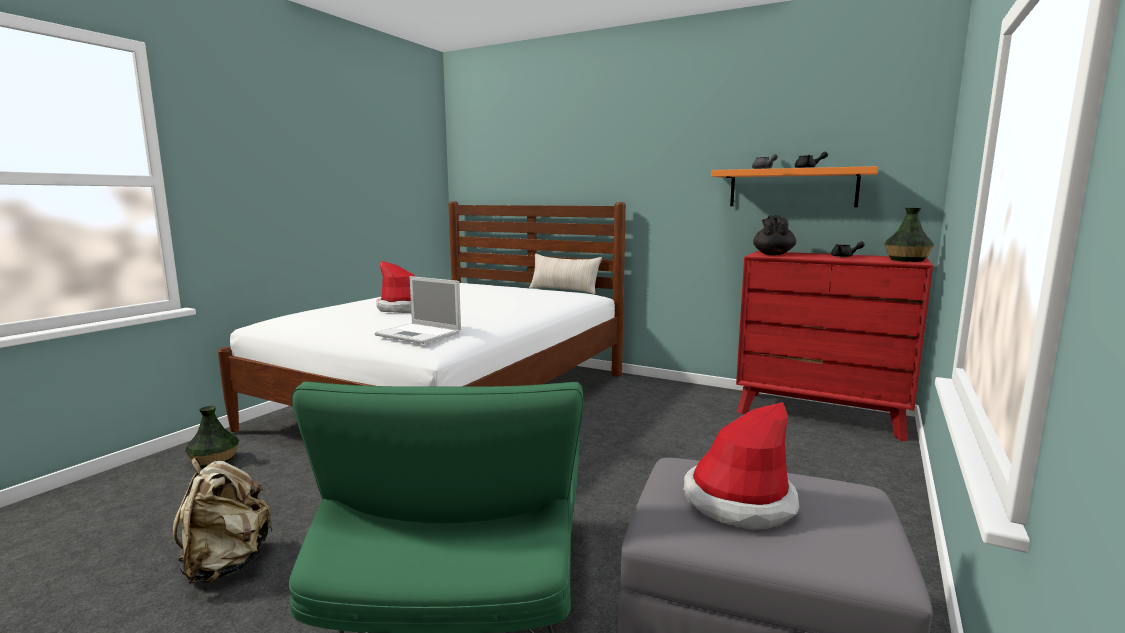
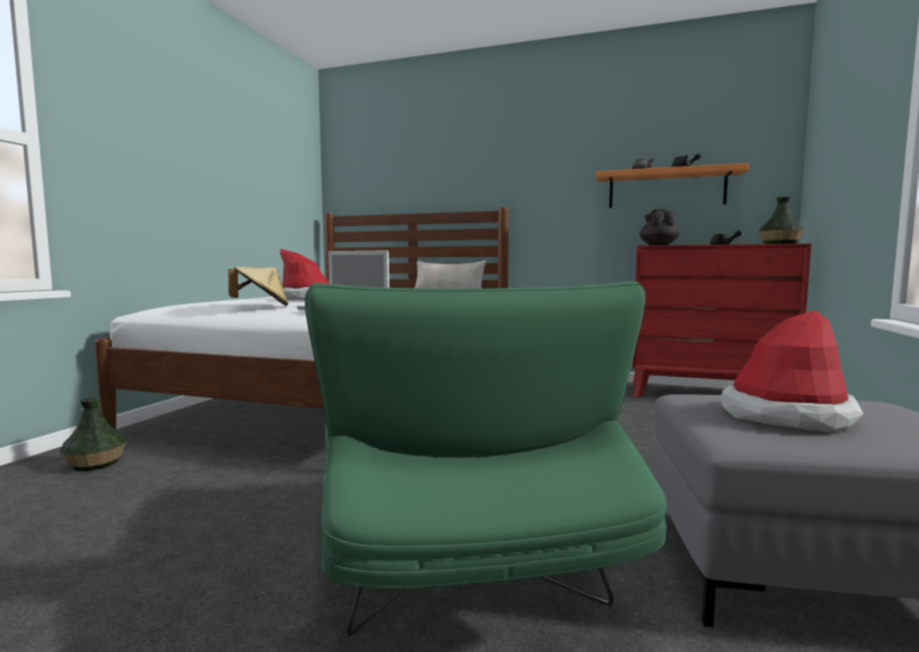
camera: 10 degrees left, 5 degrees down
beige backpack [172,457,274,583] -> none
none -> beige hat [228,267,288,306]

